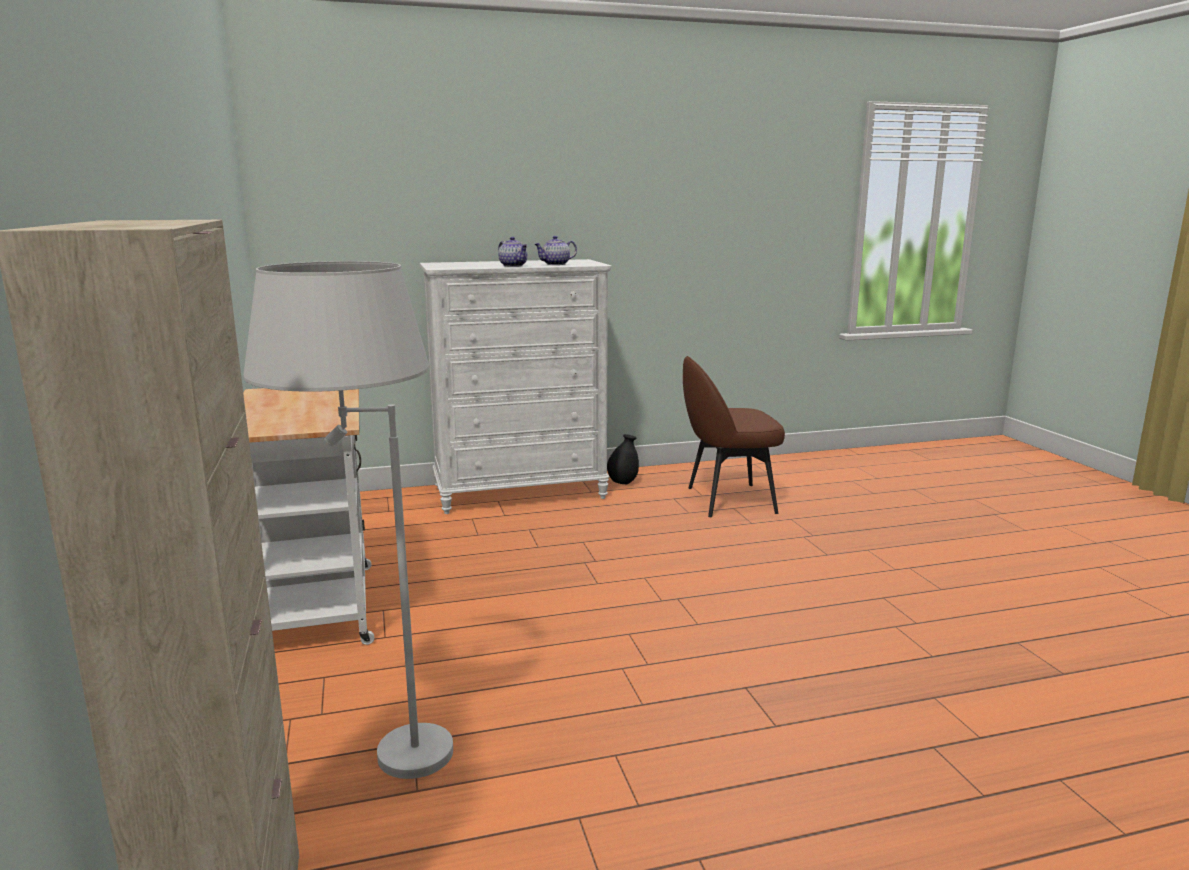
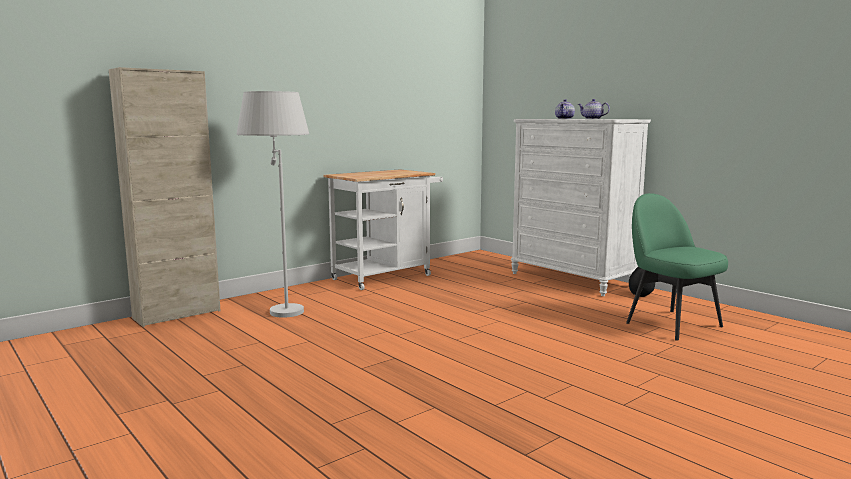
camera: 65 degrees right, 5 degrees down
brown chair [683,356,785,517] -> green chair [626,193,728,341]

